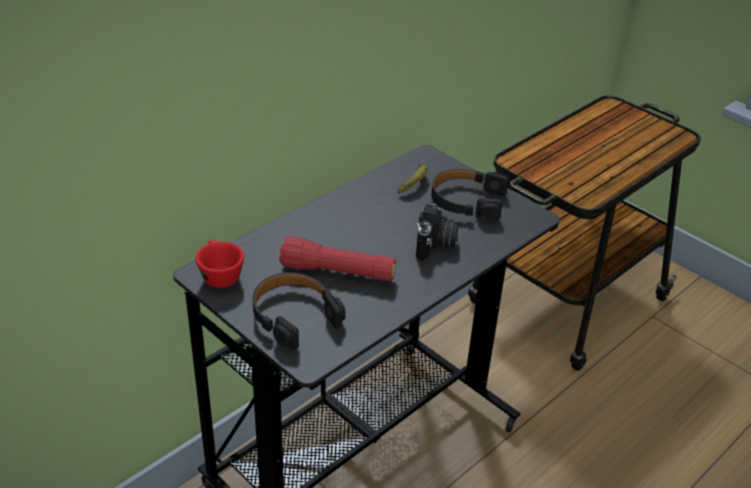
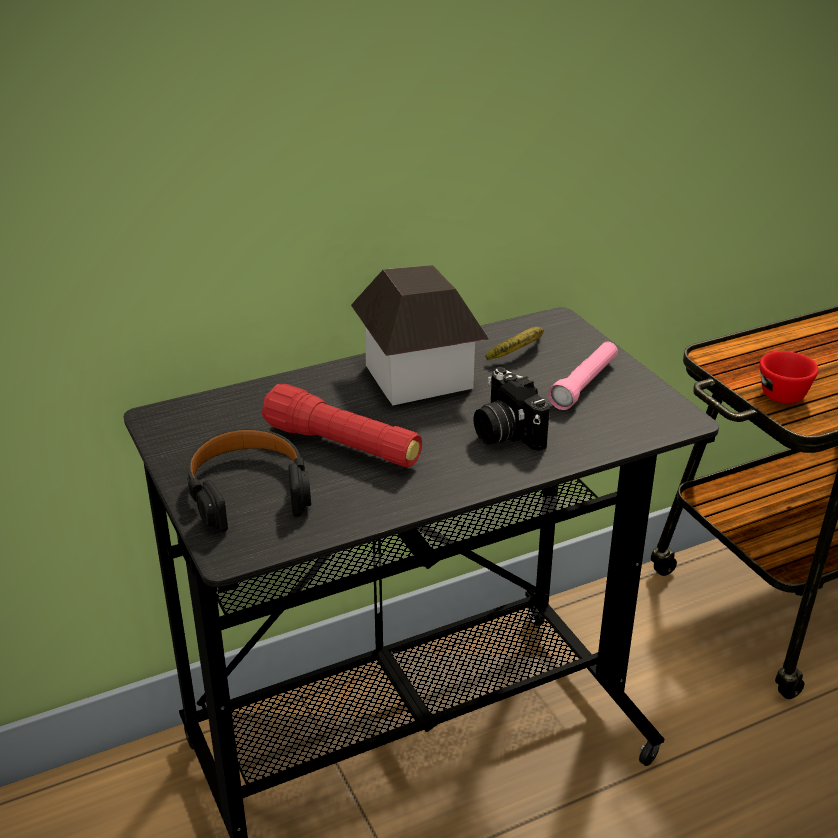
camera: 20 degrees right, 5 degrees down
red cup [195,240,244,288] -> red cup moved to [760,350,819,404]
camera [416,202,459,261] -> camera turned 120 degrees clockwise [473,367,550,451]
black headphones [431,169,509,221] -> pink flashlight [548,341,618,410]
none -> toy house [351,265,489,405]

